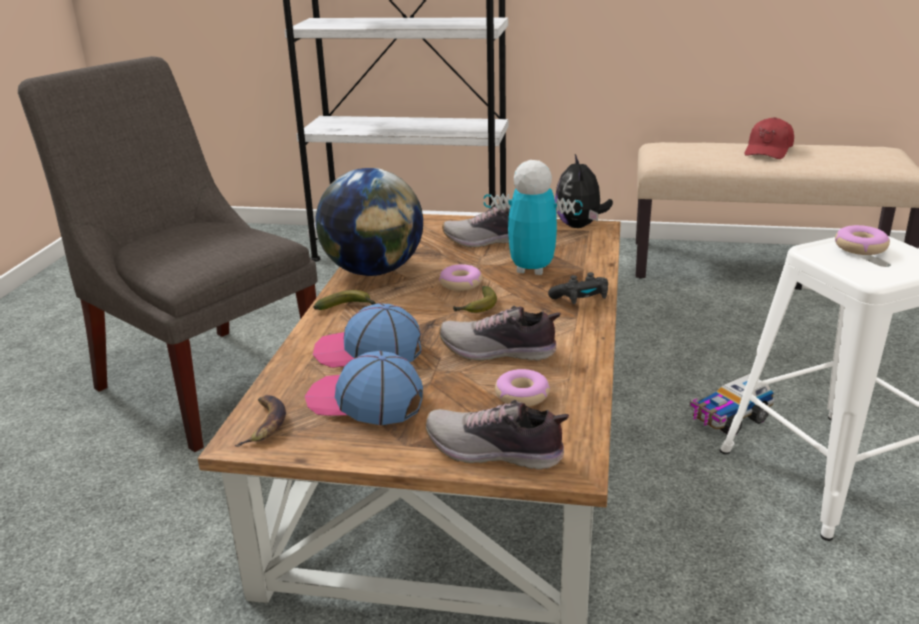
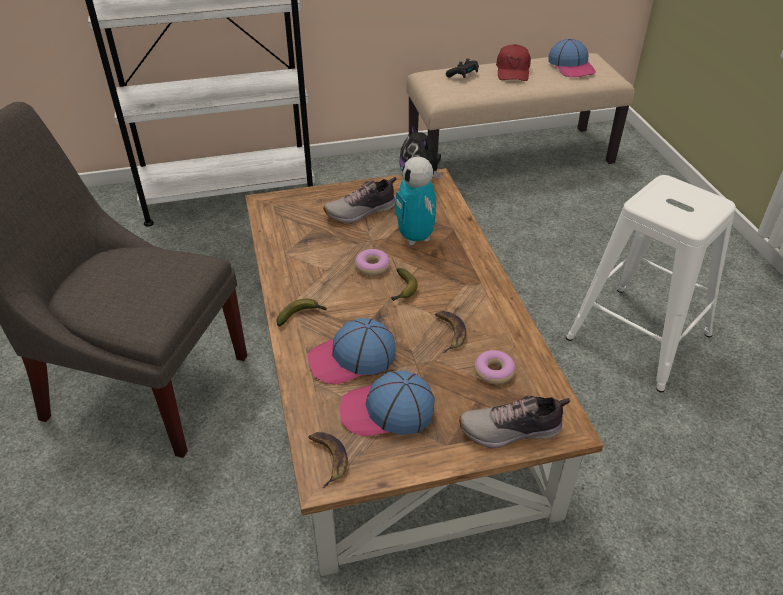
camera: 25 degrees left, 15 degrees up
globe [316,168,423,276] -> none
shoe [439,306,561,361] -> banana [435,311,466,353]
toy robot [483,160,582,275] -> toy robot turned 105 degrees counterclockwise [395,157,436,245]
black game controller [548,272,608,304] -> black game controller moved to [446,58,479,78]
toy truck [689,374,775,435] -> none
donut [835,225,890,255] -> none
none -> cap [548,38,596,77]

